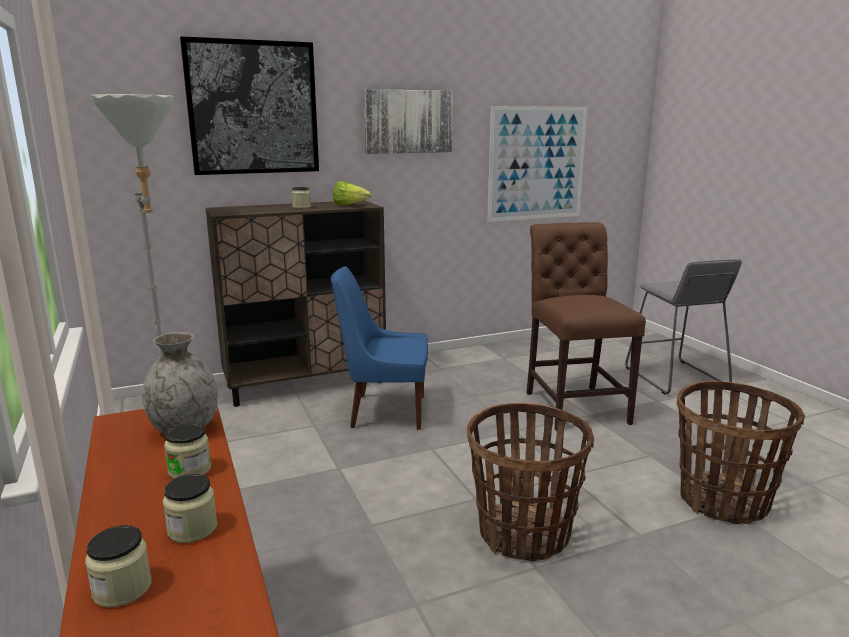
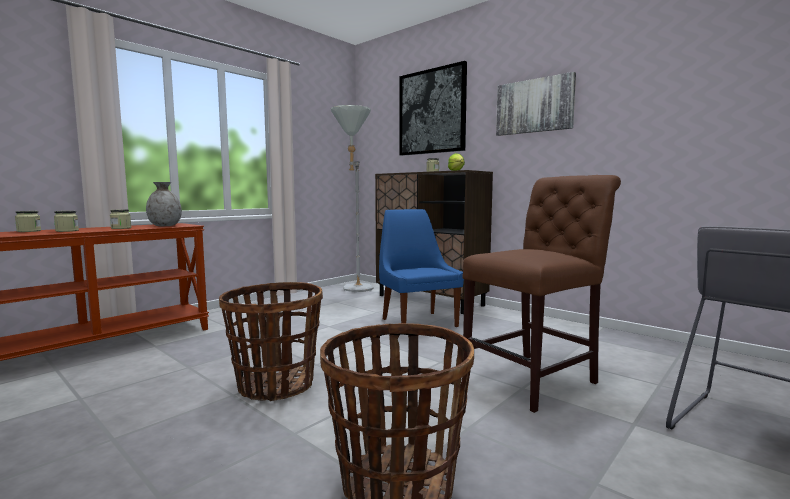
camera: 65 degrees right, 10 degrees down
picture [487,106,587,222] -> none

